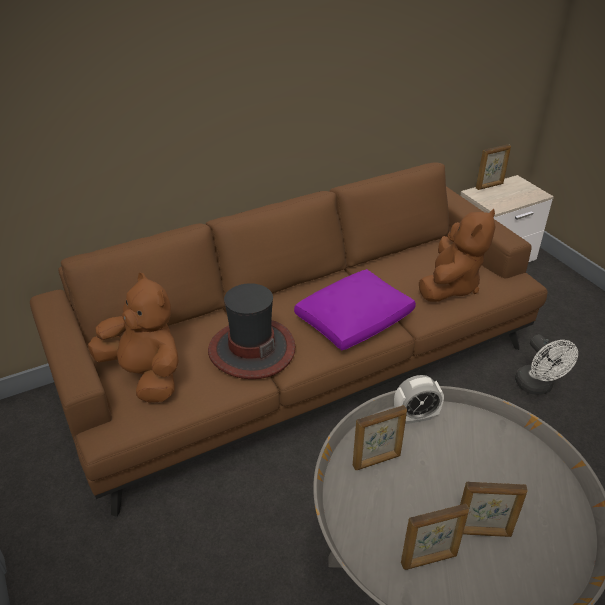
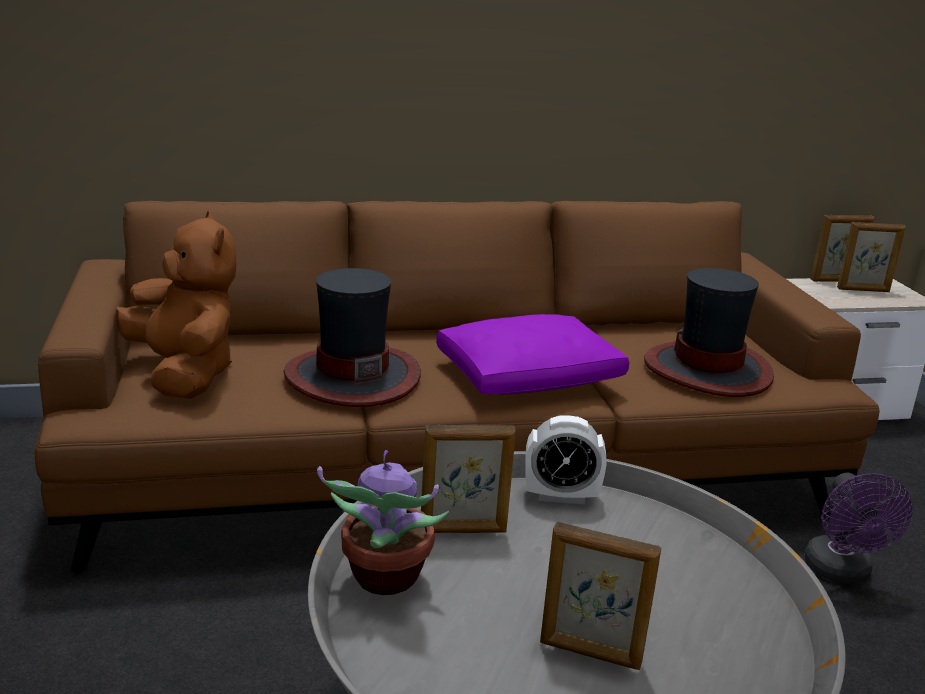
camera: 15 degrees right, 15 degrees down
picture frame [401,504,469,570] -> picture frame moved to [837,222,905,292]
brown plush toy [419,209,496,302] -> hat [644,268,774,397]
white fan [515,335,578,395] -> purple fan [804,473,913,584]
none -> potted plant [317,450,449,595]

